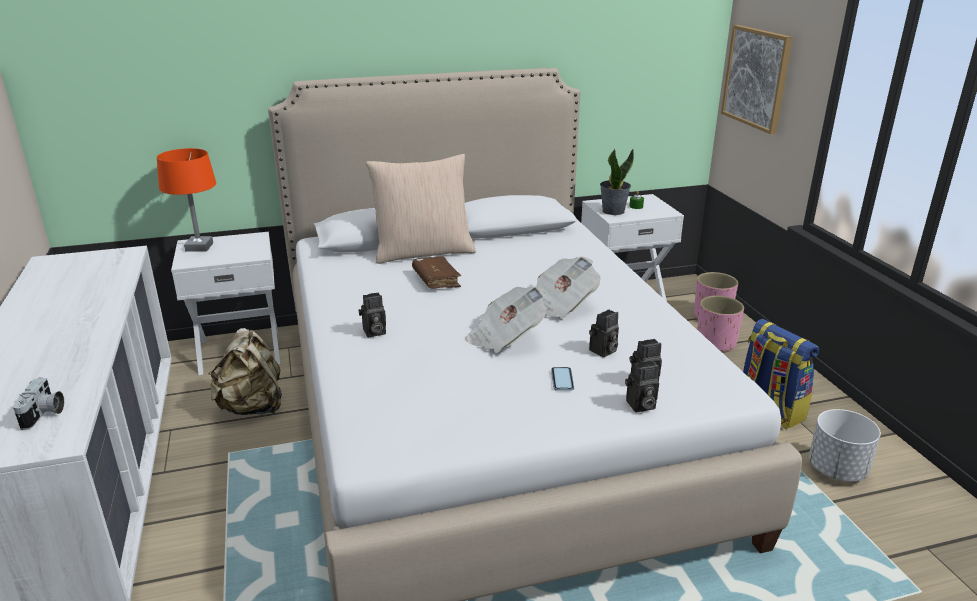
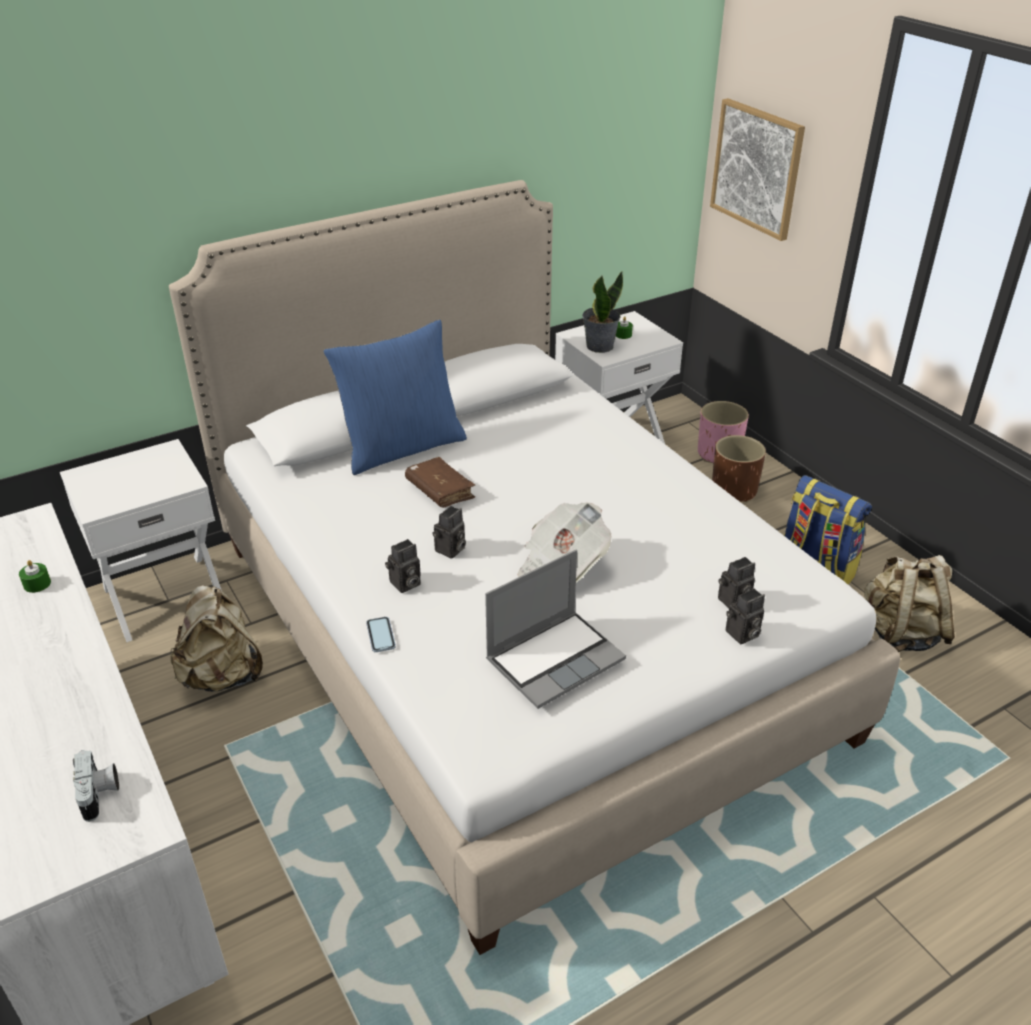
camera: 15 degrees left, 10 degrees up
orange table lamp [157,148,216,252] -> none
beige pillow [366,154,476,264] -> blue pillow [323,320,467,475]
newspaper [535,257,601,318] -> none
phone [551,367,574,391] -> phone moved to [366,617,396,652]
camera [589,309,619,357] -> camera moved to [433,506,466,559]
pink planter [697,295,744,353] -> brown planter [712,435,766,502]
white planter [809,409,881,482] -> beige backpack [864,555,955,652]
none -> green candle [19,560,51,593]
none -> laptop [485,550,626,709]

